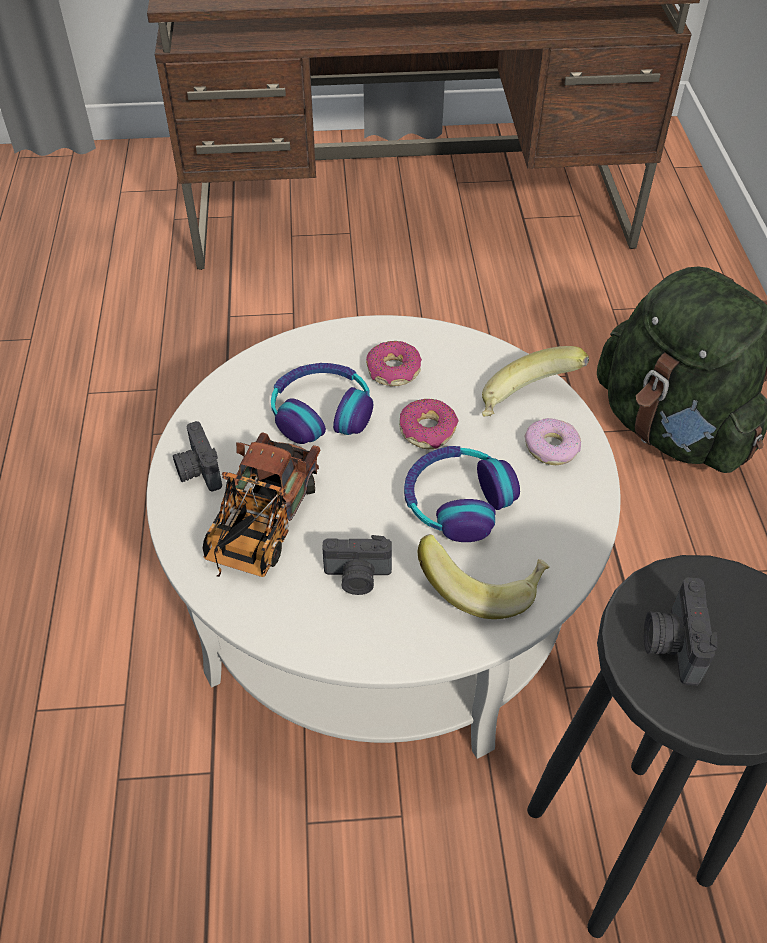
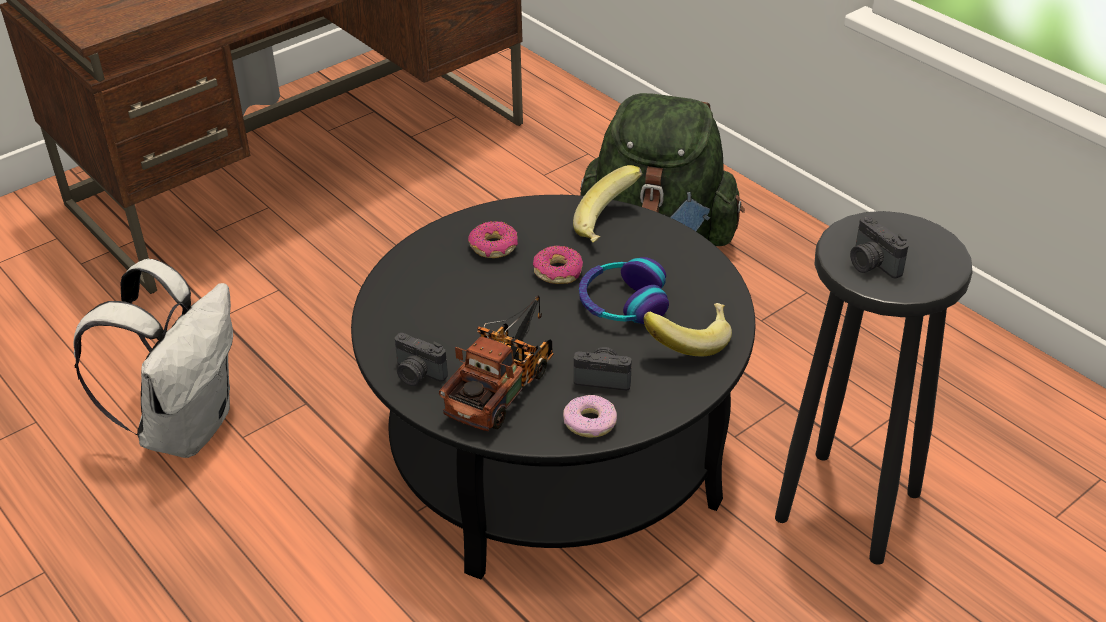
camera: 35 degrees left, 10 degrees down
white coffee table [147,315,620,759] -> black coffee table [351,195,755,579]
toy truck [203,433,320,577] -> toy truck turned 135 degrees counterclockwise [439,295,554,431]
headphones [271,363,373,444] -> none
camera [322,535,392,595] -> camera turned 135 degrees counterclockwise [574,347,632,391]
donut [524,418,581,465] -> donut moved to [563,395,617,437]
none -> white backpack [74,259,233,458]

